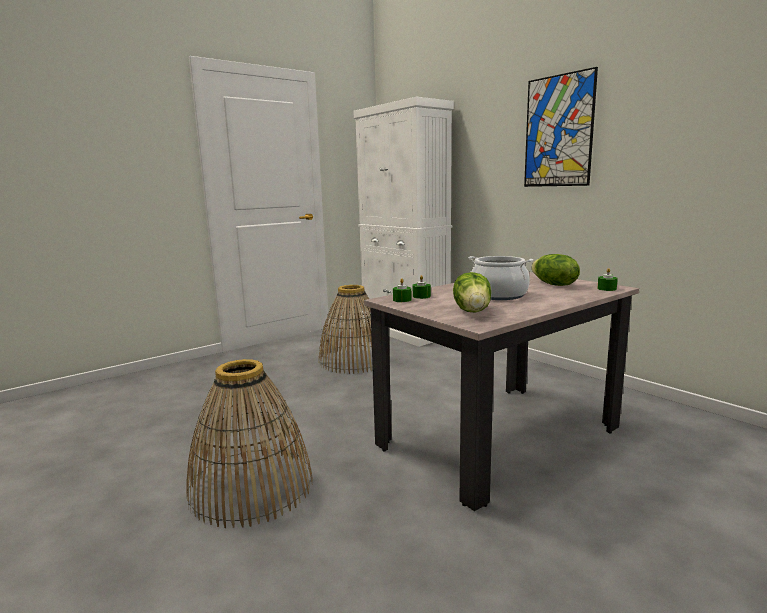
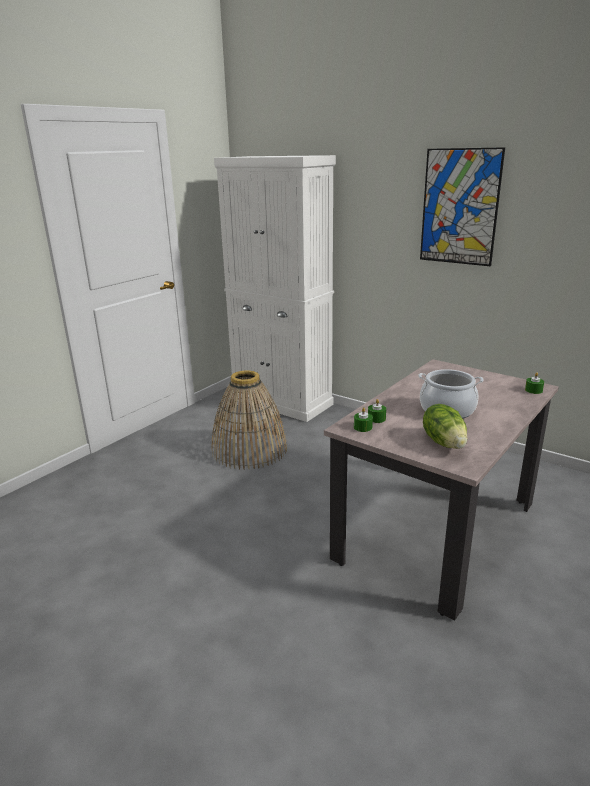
camera: 15 degrees left, 10 degrees up
basket [187,359,313,528] -> none
lettuce [531,254,580,286] -> none

